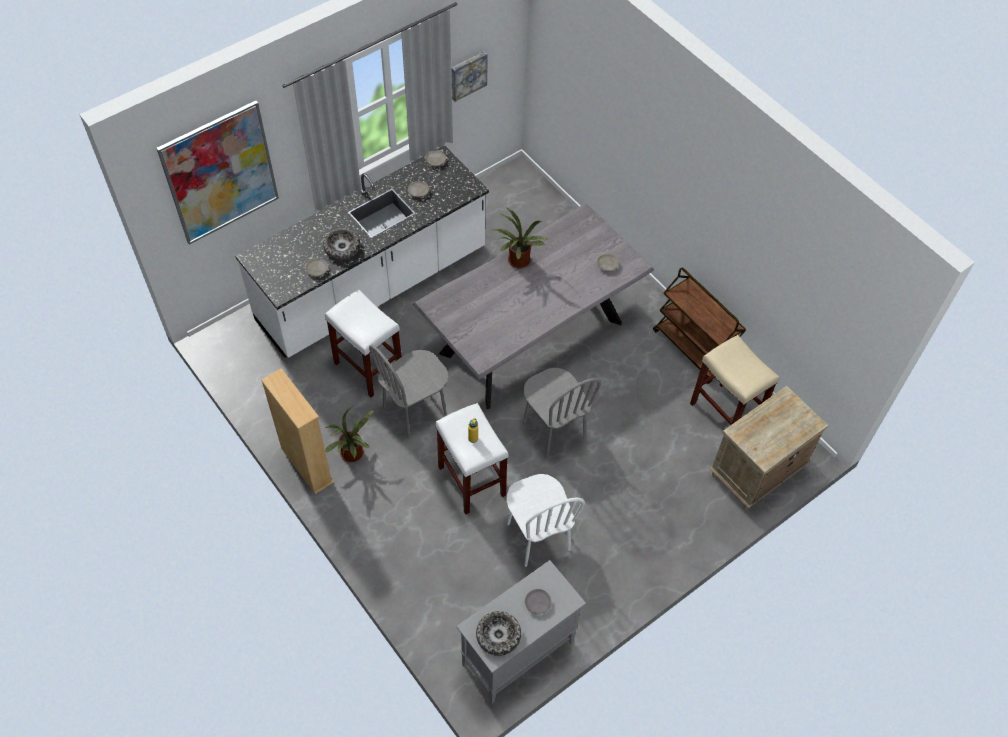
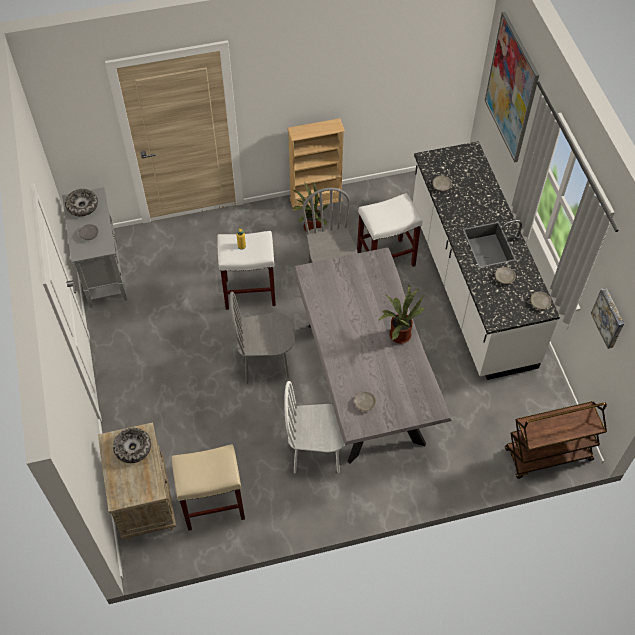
camera: 115 degrees right, 0 degrees up
bowl [323,228,360,260] -> bowl moved to [113,428,151,463]
white chair [507,474,585,567] -> white chair moved to [284,381,346,473]
brown cart [653,267,746,384] -> brown cart moved to [505,401,607,479]

